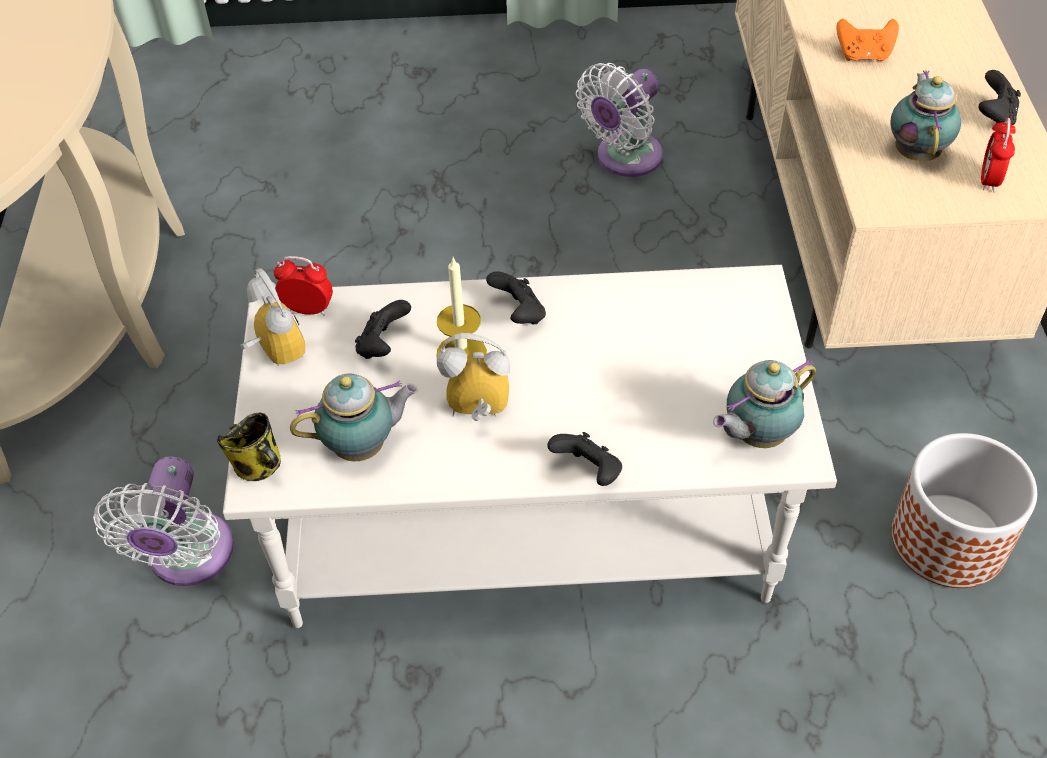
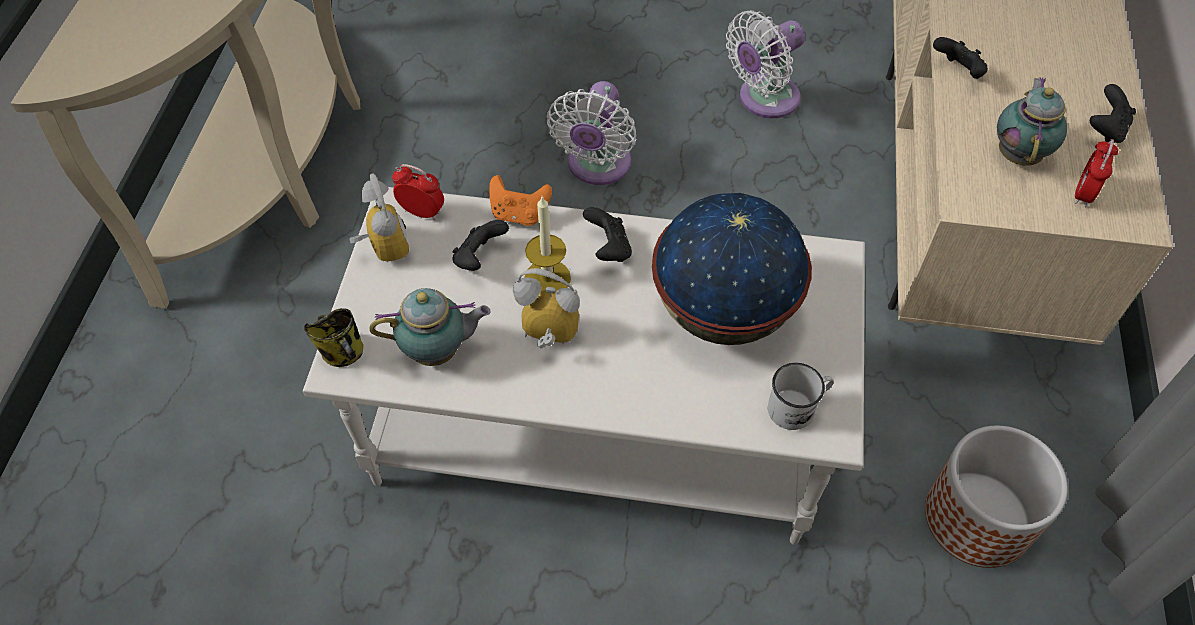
camera: 10 degrees right, 5 degrees up
white fan [93,457,234,586] -> white fan moved to [547,81,636,185]
black game controller [547,432,622,486] -> black game controller moved to [933,37,988,79]
teapot [713,359,816,448] -> white mug [768,363,834,430]
orange game controller [836,19,899,61] -> orange game controller moved to [489,175,552,226]
none -> globe [652,193,812,345]

